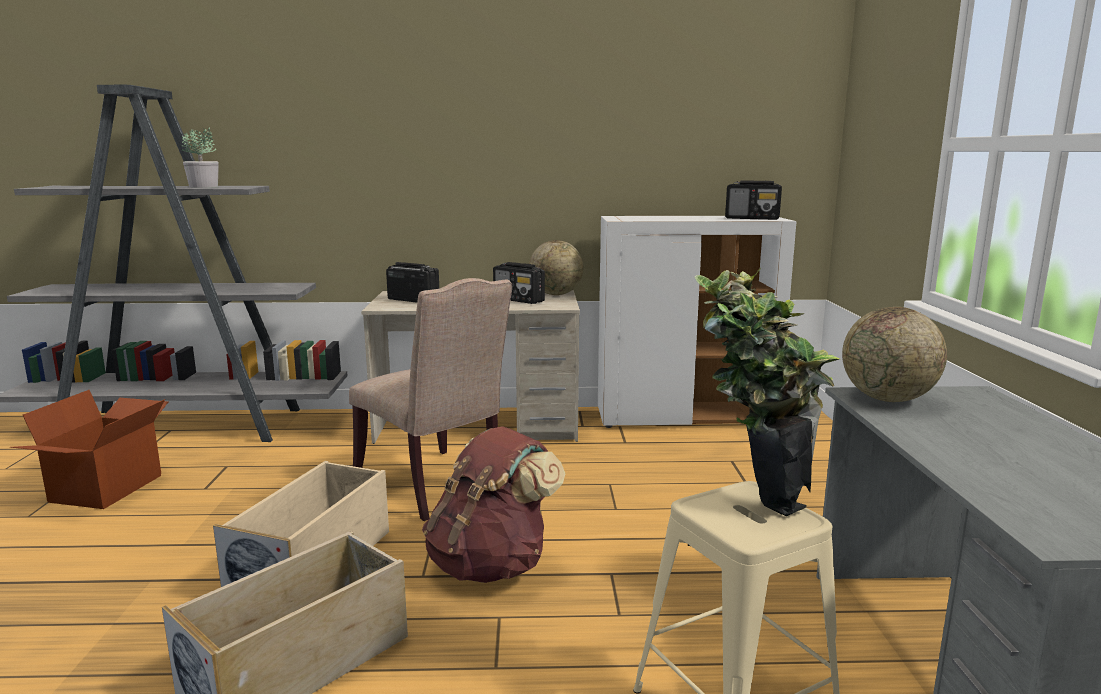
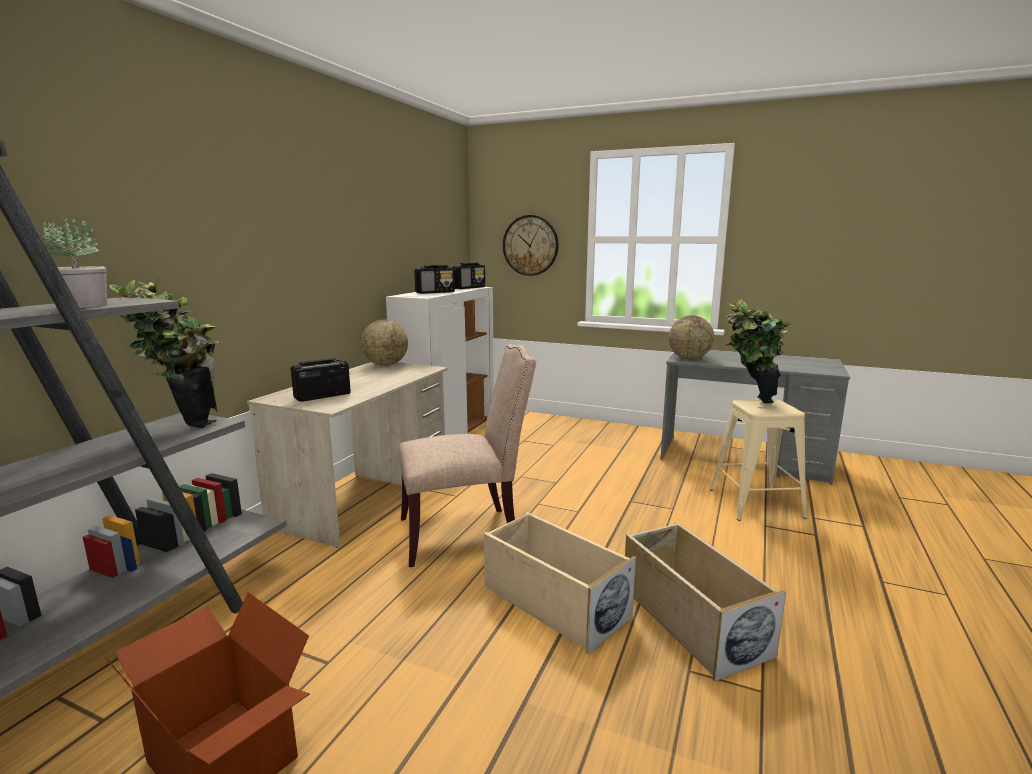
camera: 65 degrees left, 0 degrees up
brown backpack [422,426,565,583] -> none
radio [493,262,545,304] -> radio moved to [414,265,455,294]
none -> potted plant [109,278,219,428]
none -> wall clock [503,215,558,276]

